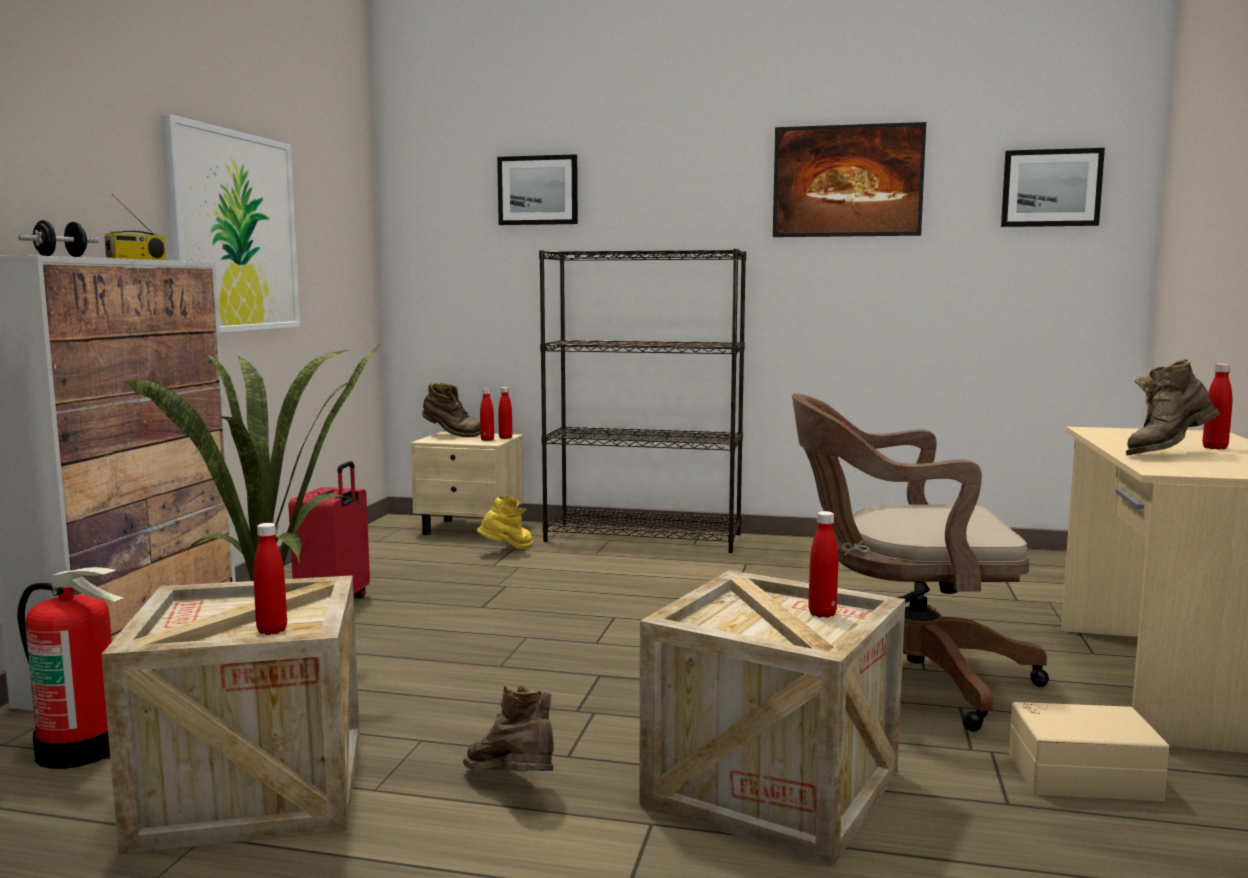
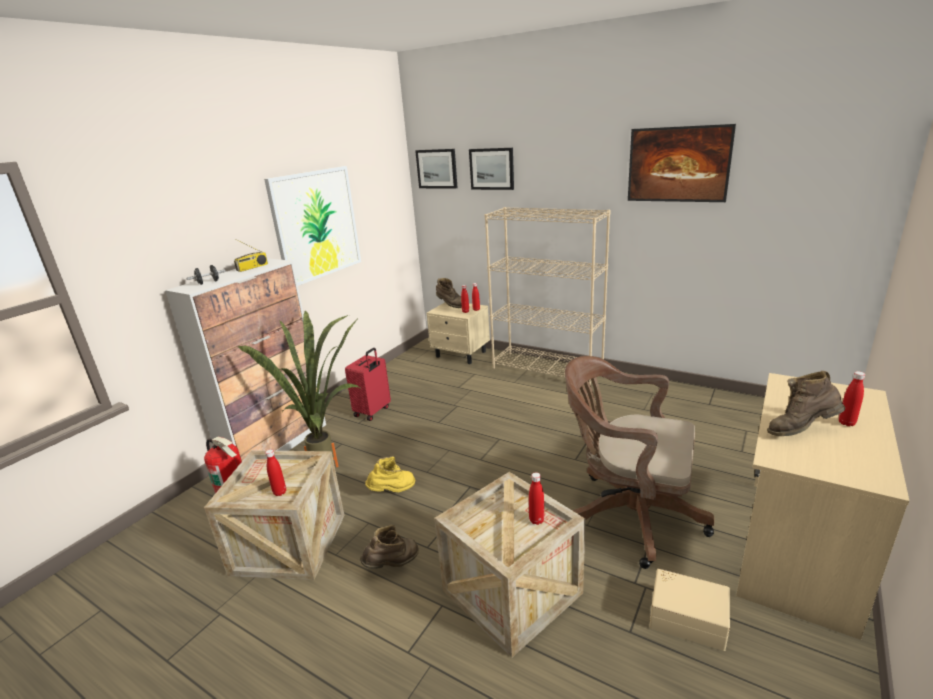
camera: 20 degrees right, 15 degrees up
brown boot [463,685,554,771] -> brown boot turned 75 degrees clockwise [360,525,419,569]
yellow boot [477,496,533,548] -> yellow boot moved to [365,456,415,492]
black bookcase [539,249,746,553] -> beige bookcase [485,207,610,385]
picture [1001,148,1105,227] -> picture moved to [415,149,457,189]

